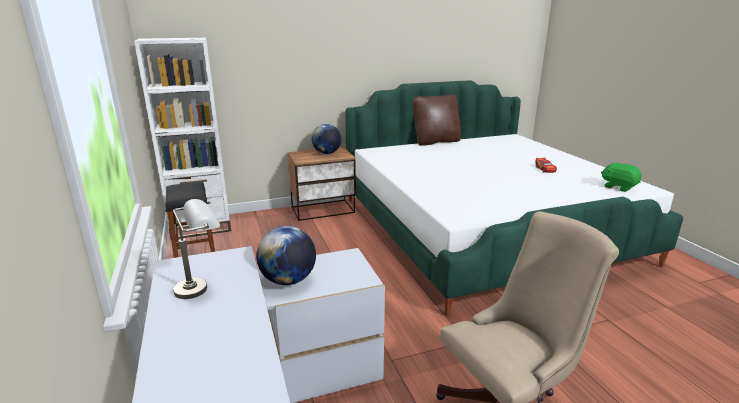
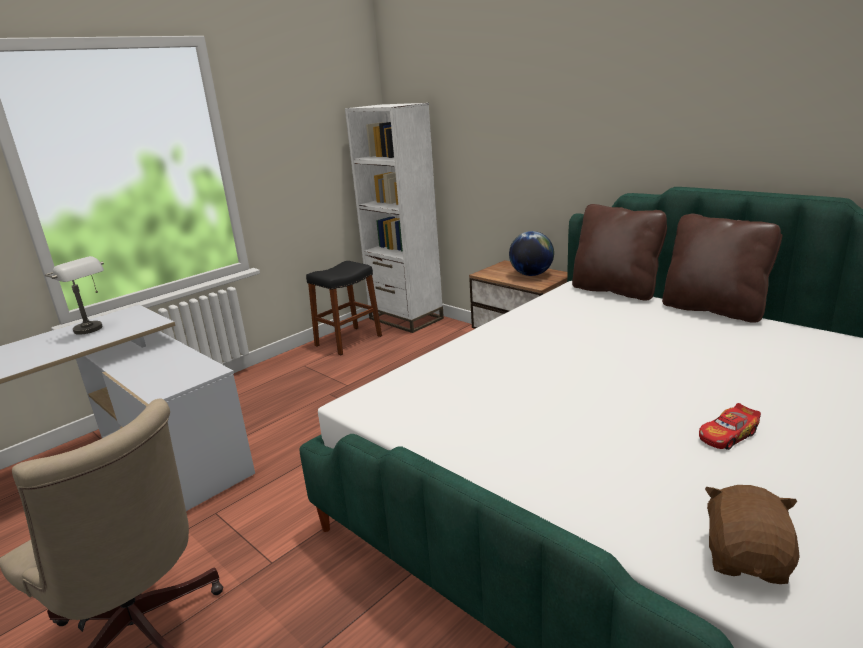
camera: 65 degrees right, 0 degrees up
globe [256,226,316,285] -> none
green plush toy [601,163,642,192] -> brown plush toy [705,485,800,584]
none -> brown pillow [572,204,667,301]

